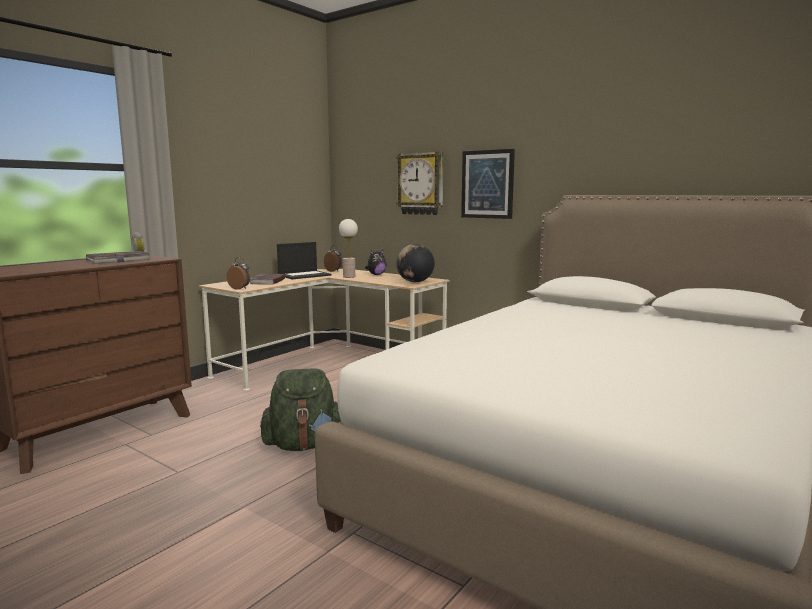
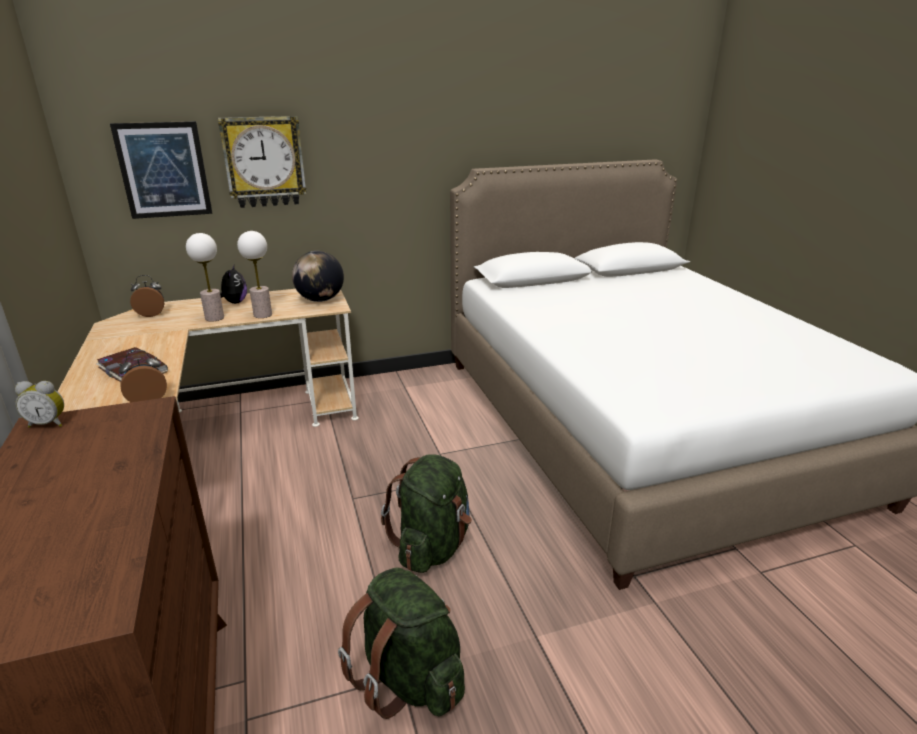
camera: 55 degrees left, 15 degrees up
book [86,251,150,264] -> none
laptop [277,242,332,279] -> none
picture [461,149,515,219] -> picture moved to [110,121,212,219]
none -> table lamp [237,231,272,318]
none -> green backpack [338,567,465,719]

